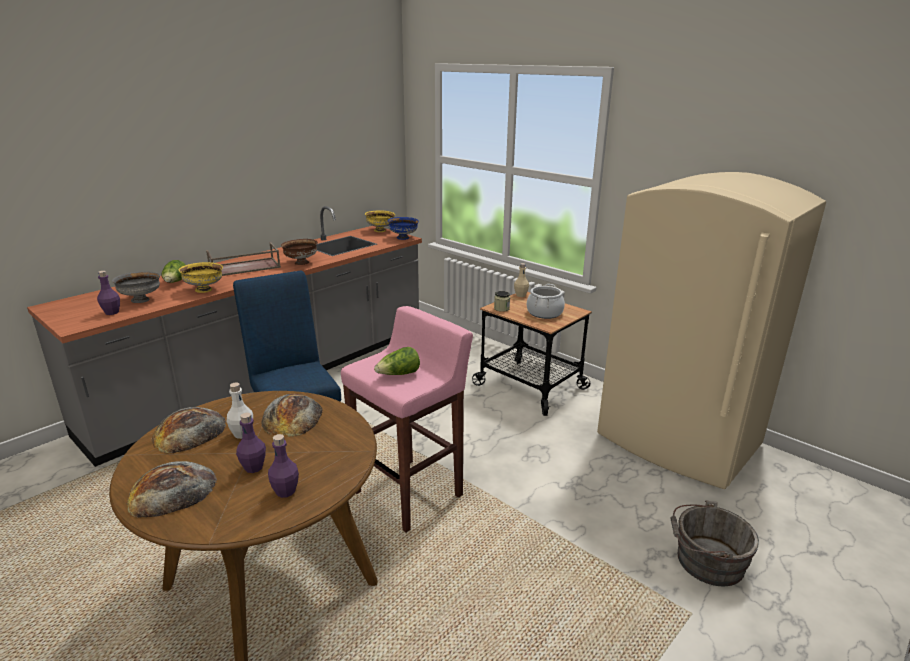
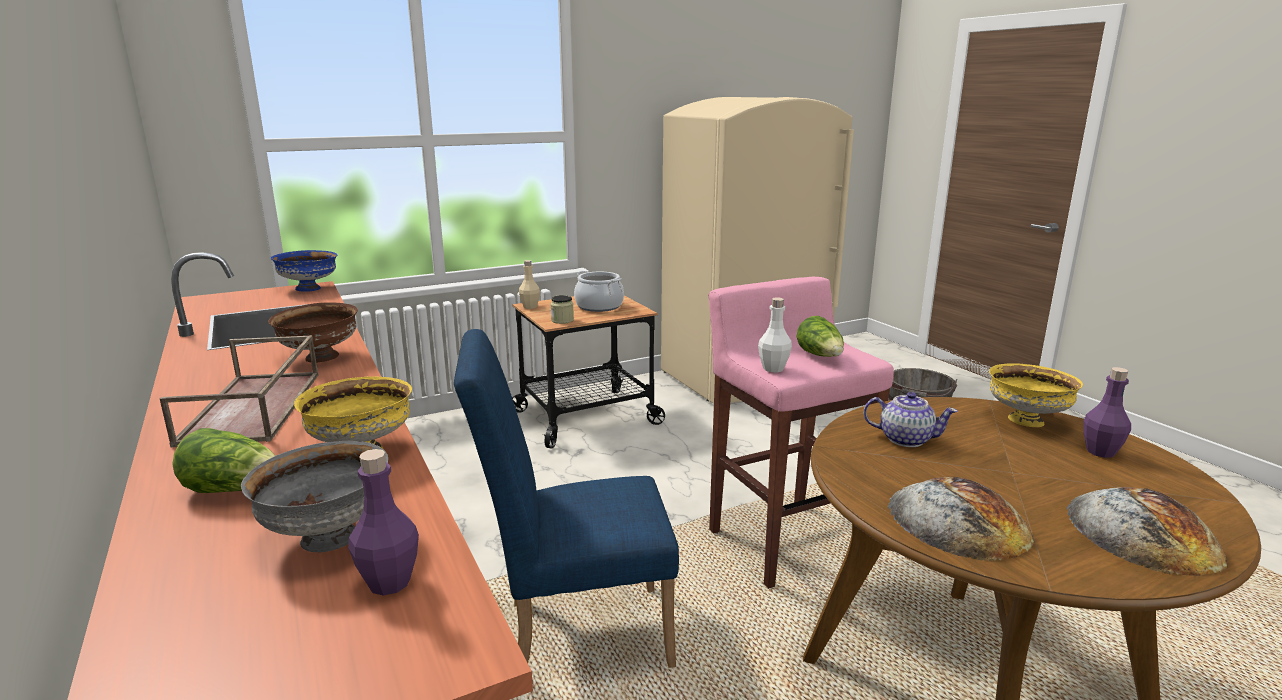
camera: 70 degrees left, 5 degrees down
white bottle [227,382,253,439] -> white bottle moved to [758,298,792,372]
purple bottle [236,412,266,473] -> none
bread [261,394,323,437] -> teapot [863,392,958,447]
yellow bowl [365,211,395,232] -> yellow bowl moved to [989,364,1083,427]

